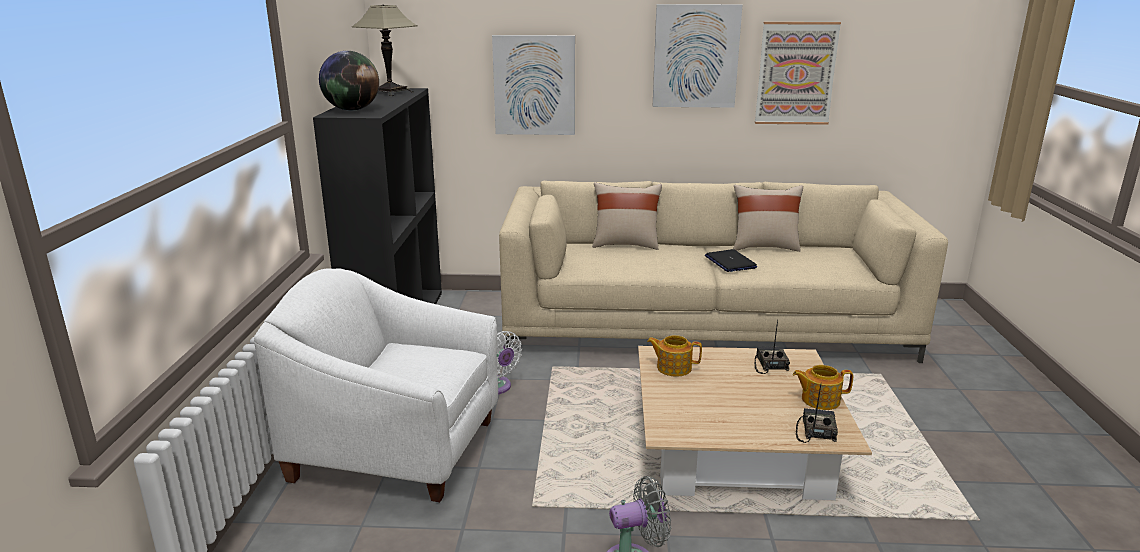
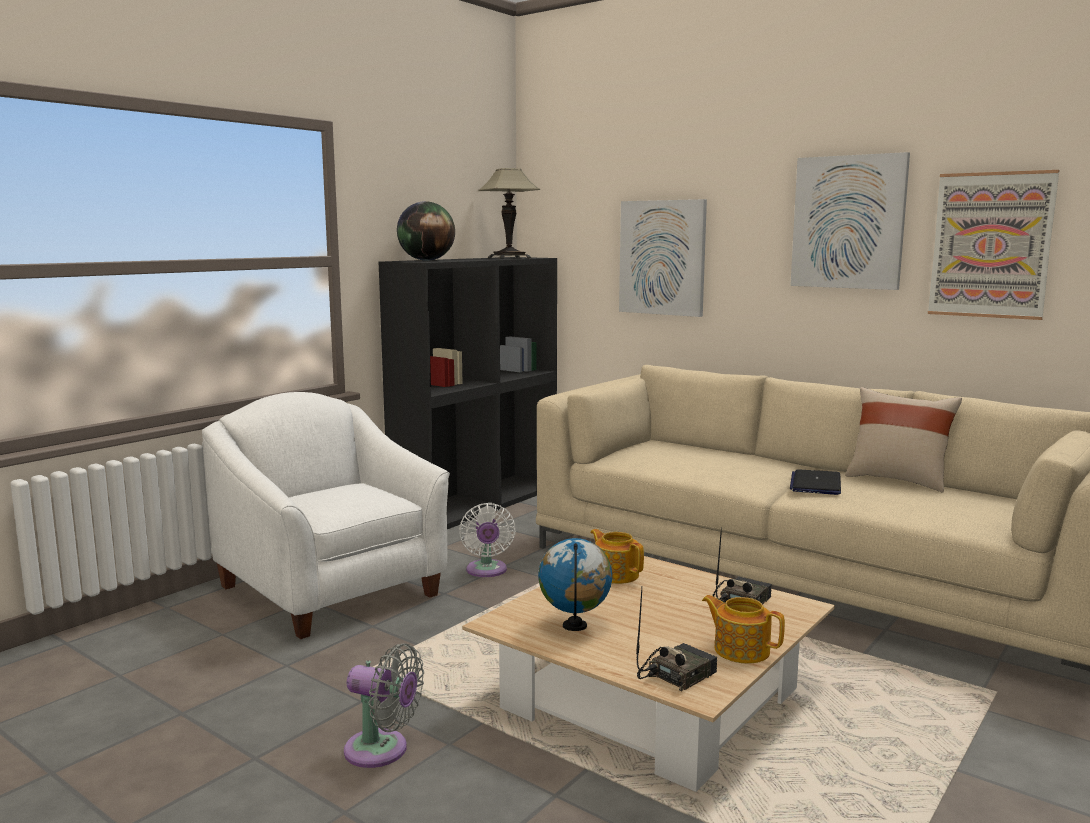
camera: 35 degrees right, 10 degrees down
beige pillow [592,182,662,250] -> none
none -> globe [538,538,612,631]

